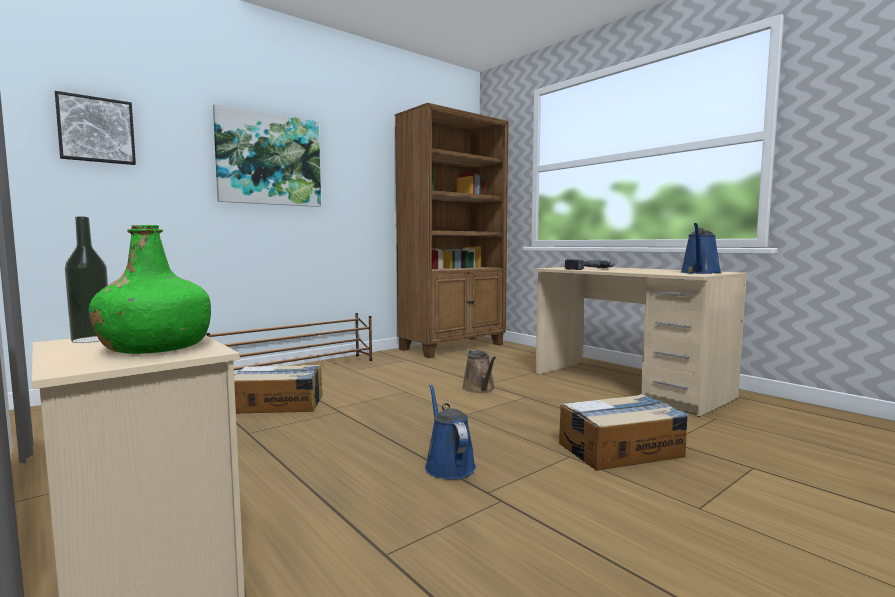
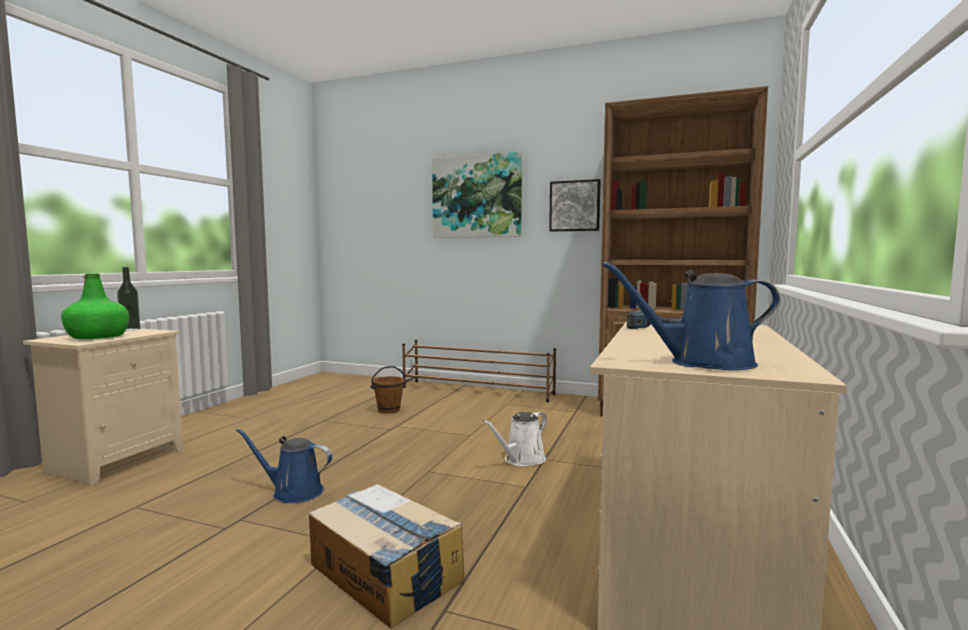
camera: 60 degrees right, 0 degrees up
picture [55,91,136,165] -> picture moved to [549,179,601,232]
cardboard box [234,364,322,413] -> brown bucket [370,366,406,414]
blue watering can [425,384,476,480] -> blue watering can turned 120 degrees counterclockwise [236,428,332,503]
brown watering can [462,350,496,393] -> white watering can [483,412,547,466]

